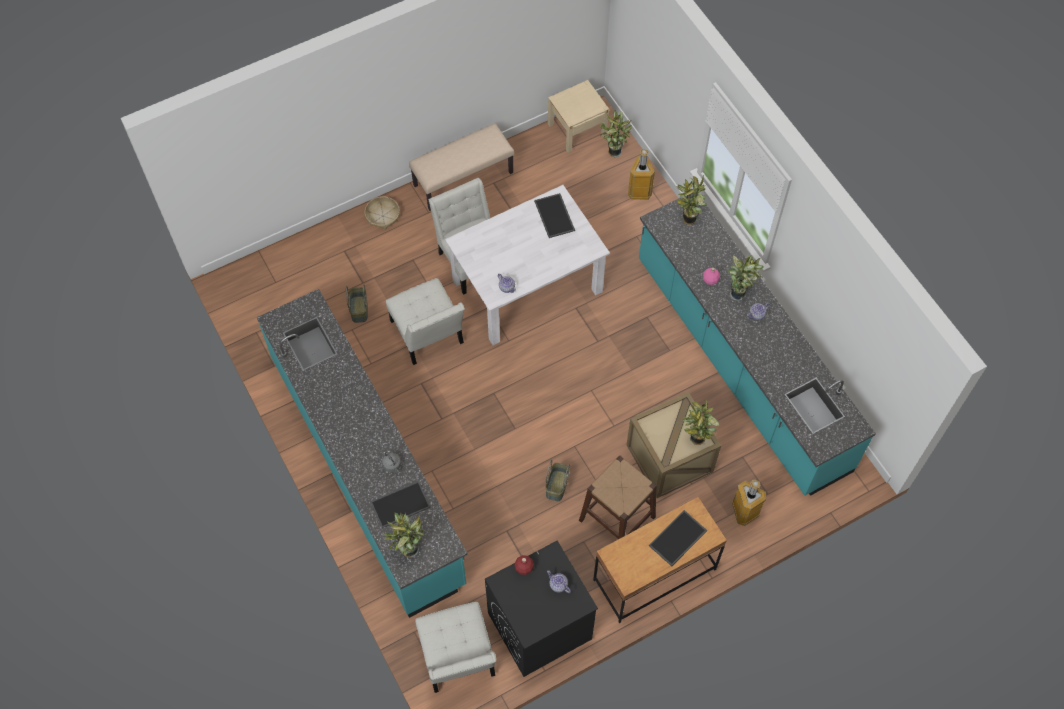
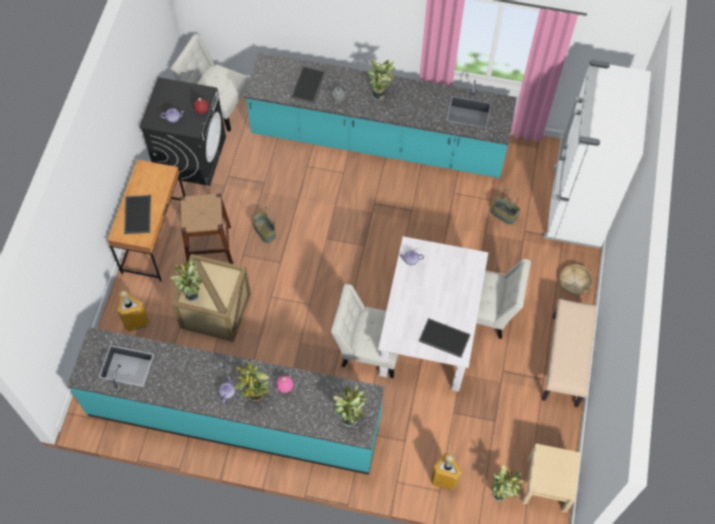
camera: 130 degrees right, 0 degrees up
potted plant [385,512,424,558] -> potted plant moved to [368,58,395,101]
white chair [386,278,465,365] -> white chair moved to [331,284,398,378]
none -> white fridge [544,59,651,249]

